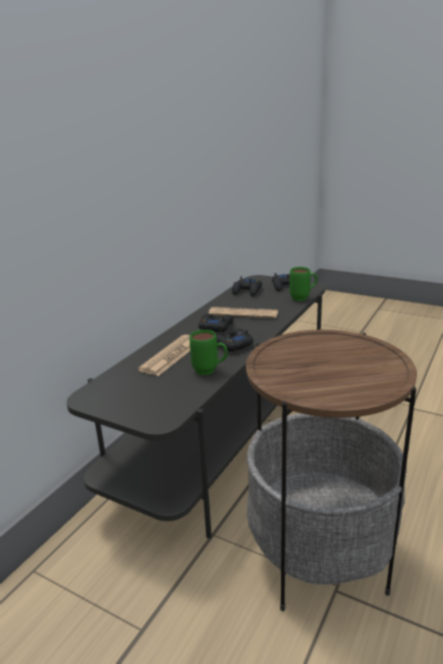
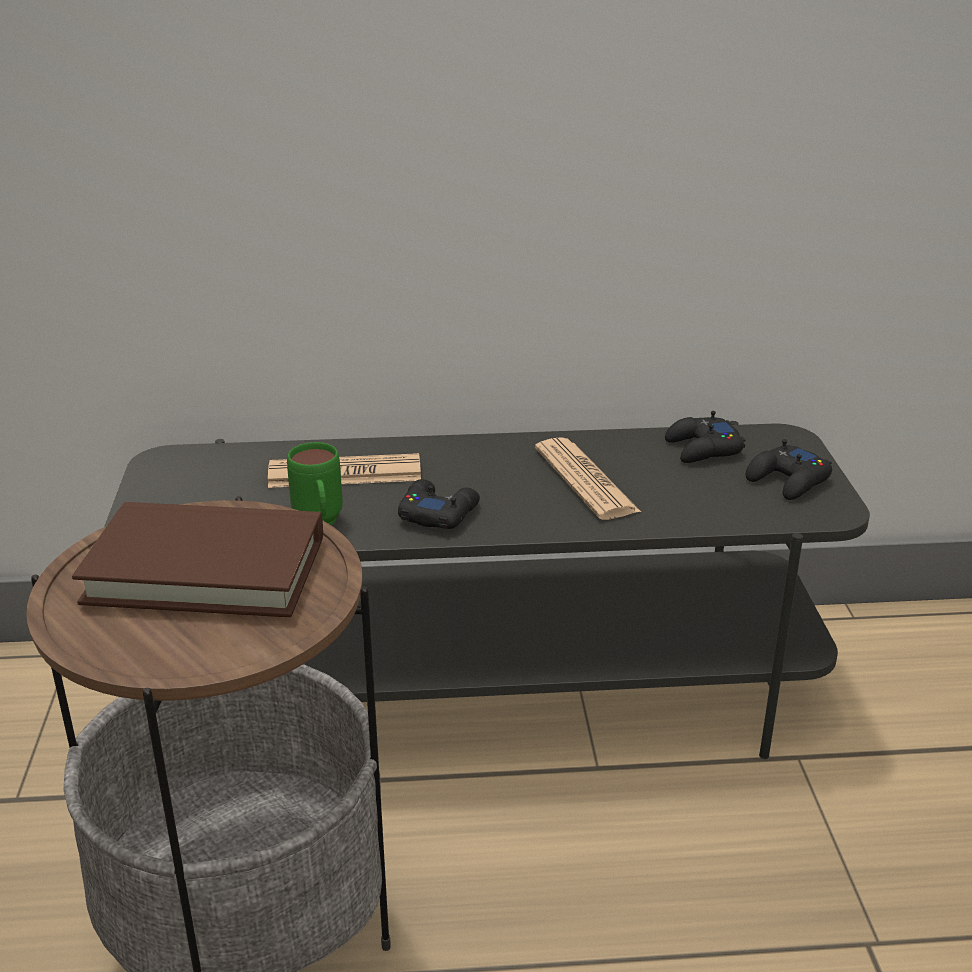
camera: 55 degrees right, 5 degrees up
black game controller [199,313,233,332] -> none
green mug [290,267,317,301] -> none
none -> brown book [72,502,323,617]

